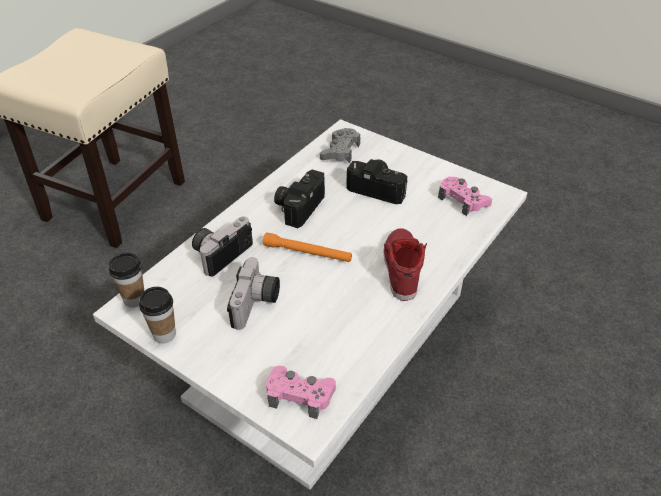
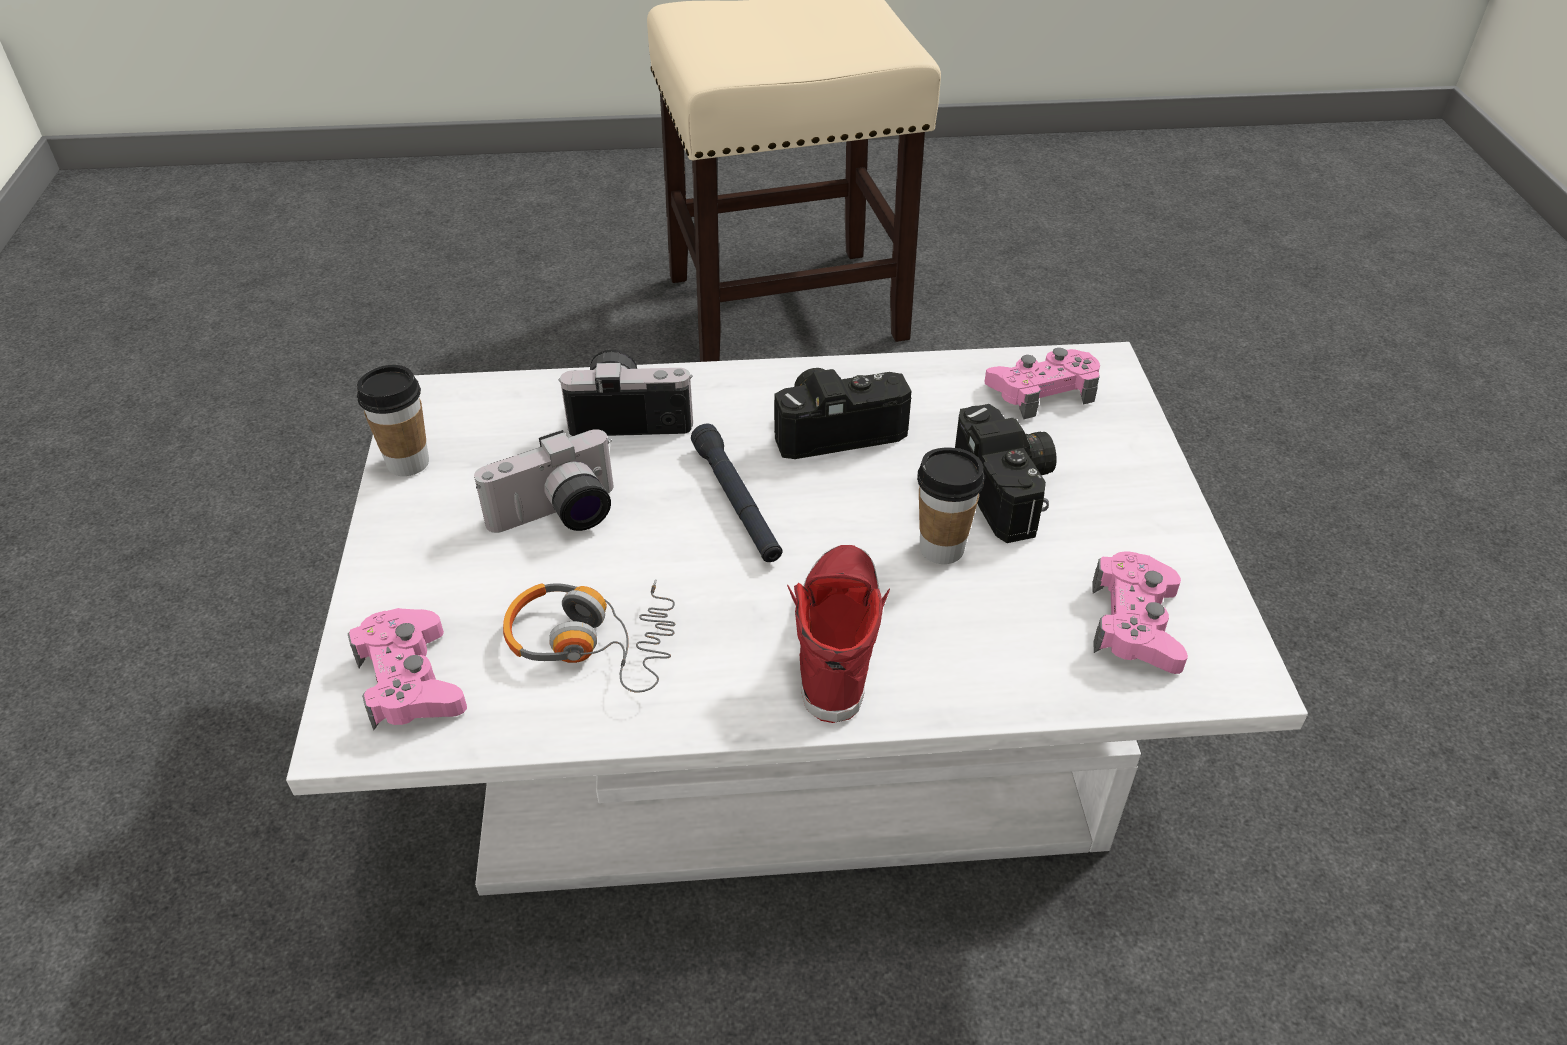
camera: 50 degrees right, 0 degrees up
cup [109,252,144,308] -> cup moved to [917,447,985,564]
orange flashlight [263,232,352,262] -> black flashlight [691,423,783,562]
grey game controller [320,128,360,164] -> pink game controller [985,348,1100,419]
red shoe [384,228,427,301] -> red shoe turned 45 degrees counterclockwise [787,545,890,723]
none -> headphones [503,579,676,693]

